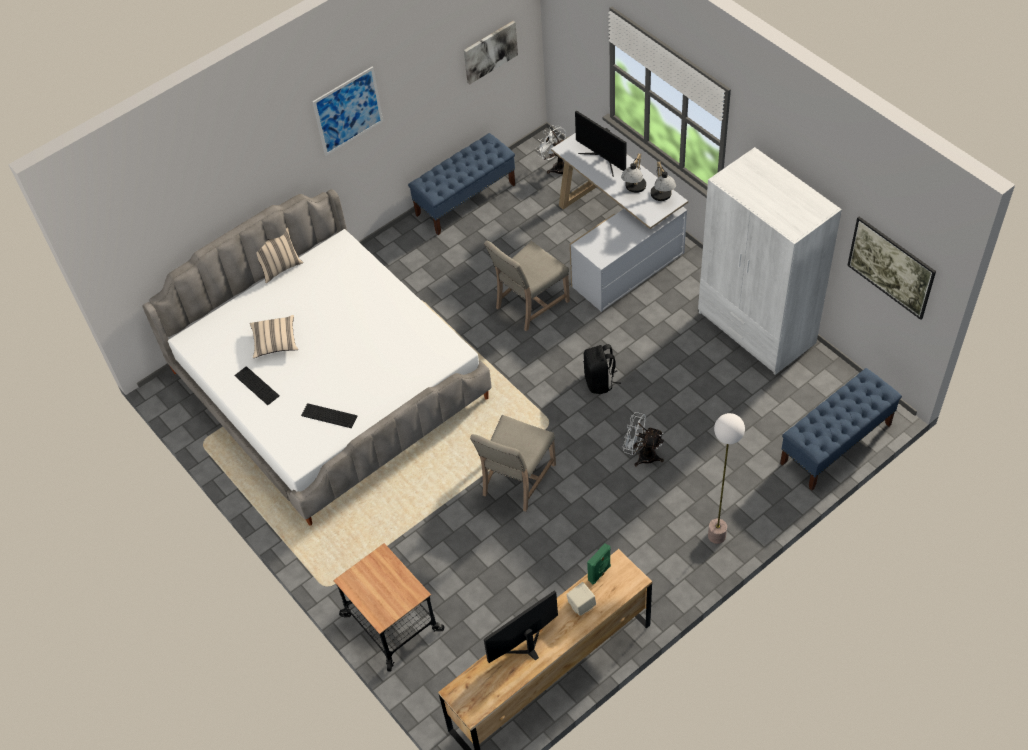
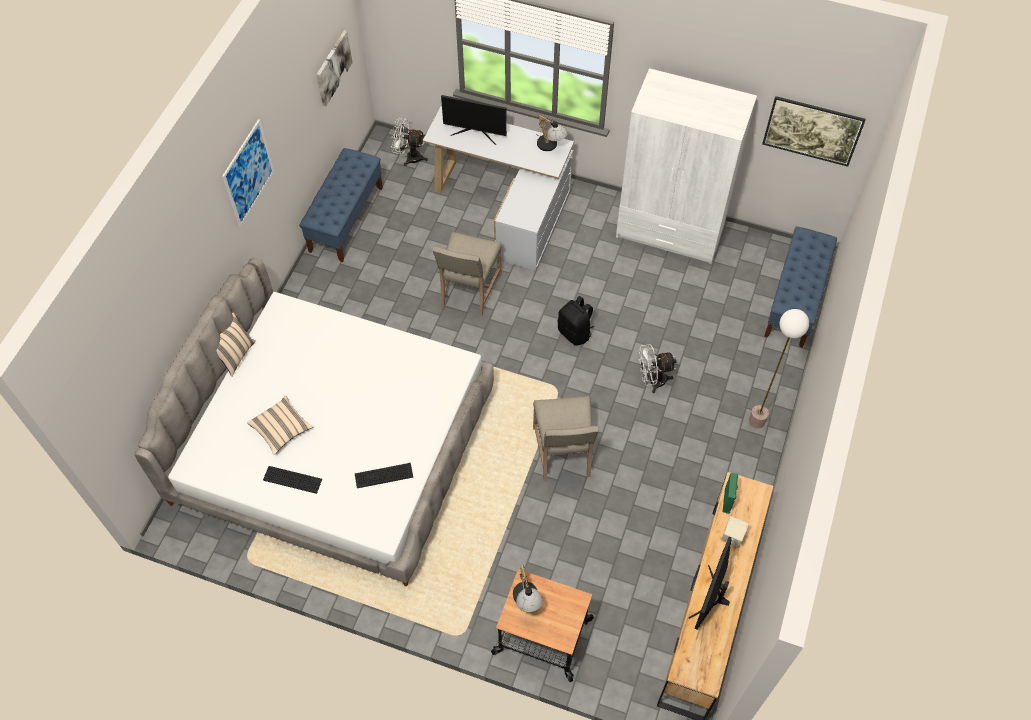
camera: 35 degrees left, 5 degrees up
table lamp [621,153,646,193] -> table lamp moved to [513,565,543,612]

